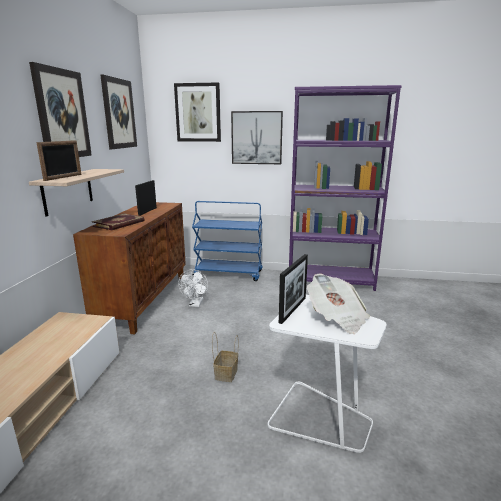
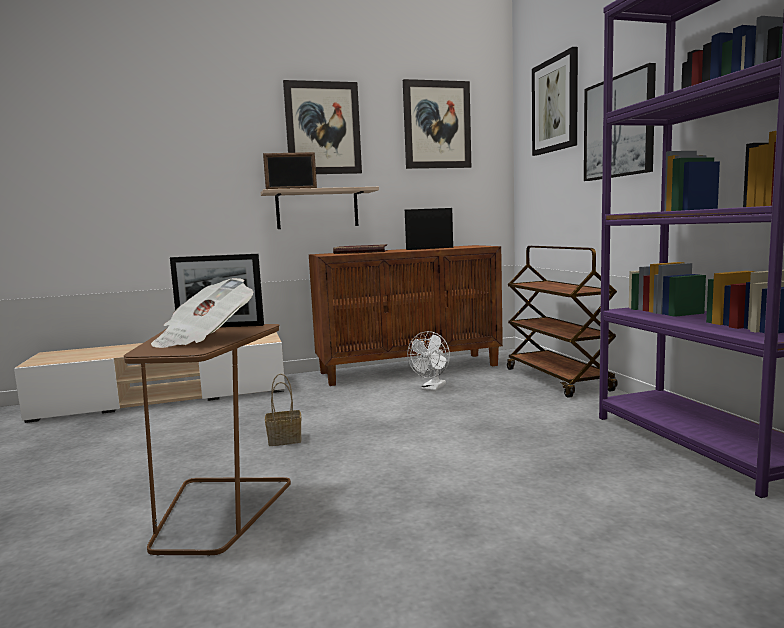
camera: 65 degrees right, 10 degrees down
white fan [178,269,208,307] -> white fan turned 45 degrees counterclockwise [407,331,450,391]
blue cart [192,201,263,281] -> brown cart [507,246,618,398]
white side table [268,295,387,453] -> brown side table [124,324,291,556]

